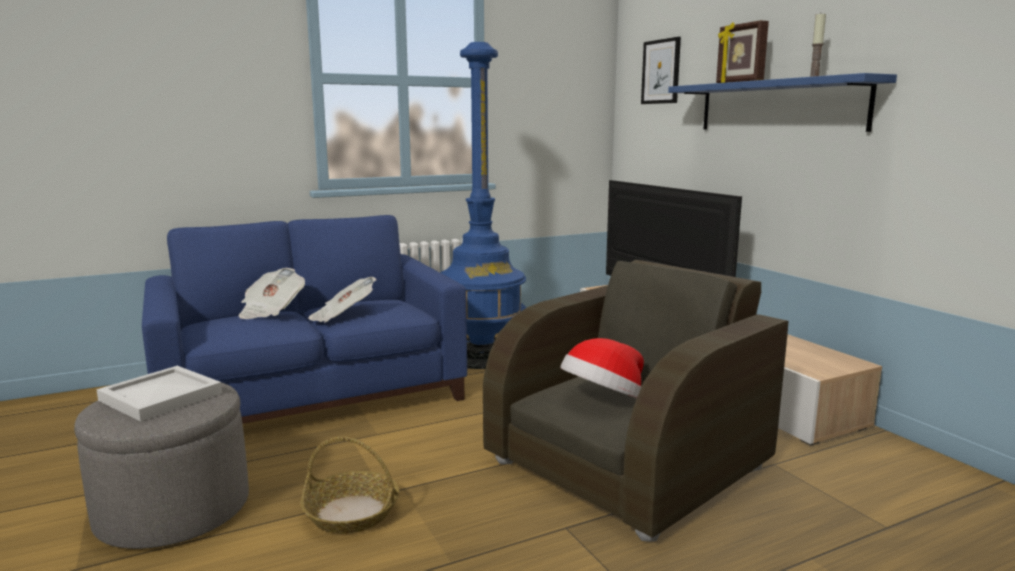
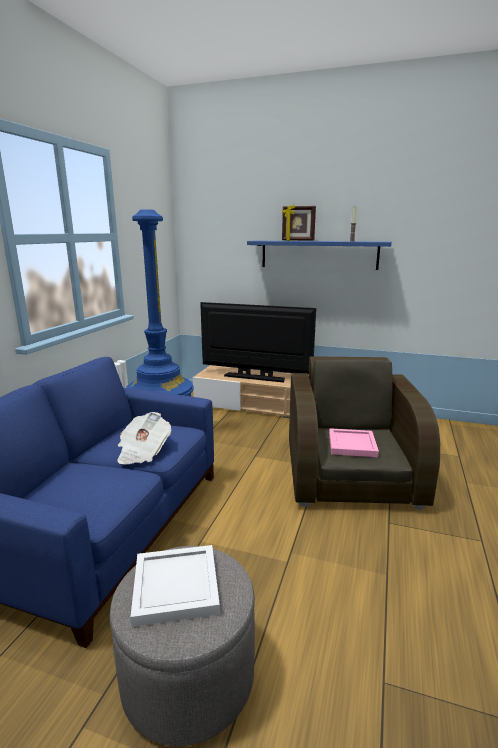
camera: 45 degrees left, 5 degrees up
newspaper [239,268,305,319] -> none
basket [300,436,399,534] -> none
hat [560,338,644,398] -> pink tray [329,428,379,457]
picture [641,37,681,104] -> none

